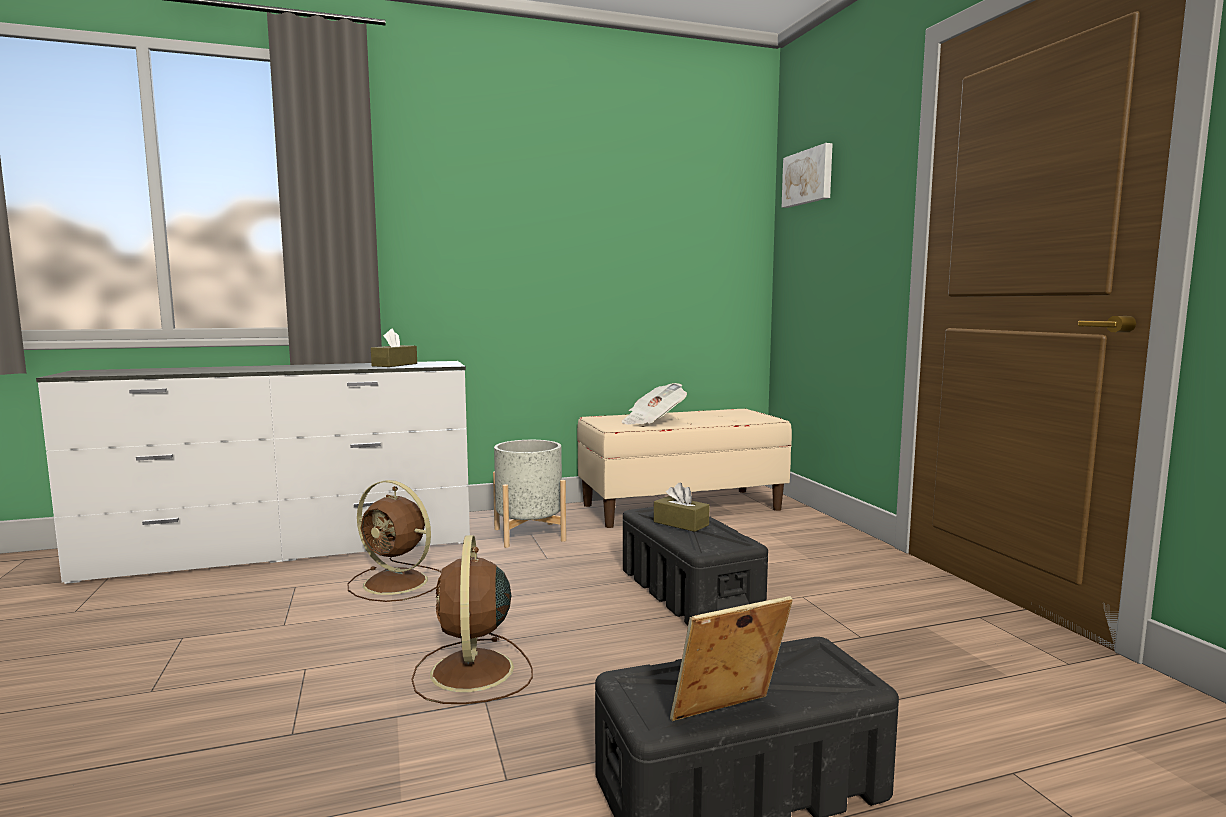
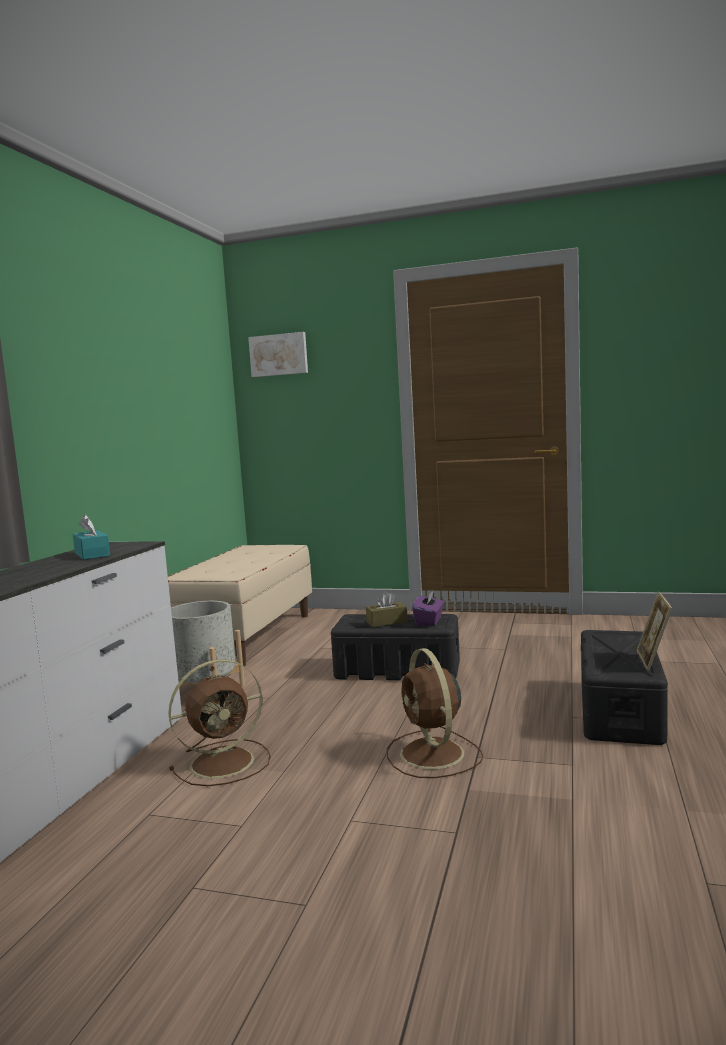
camera: 55 degrees left, 0 degrees up
brown tissue box [371,329,417,367] -> turquoise tissue box [73,514,110,560]
brown fan [411,535,533,704] -> brown fan turned 45 degrees clockwise [387,648,483,778]
newspaper [621,383,687,424] -> none
none -> purple tissue box [412,590,444,626]

